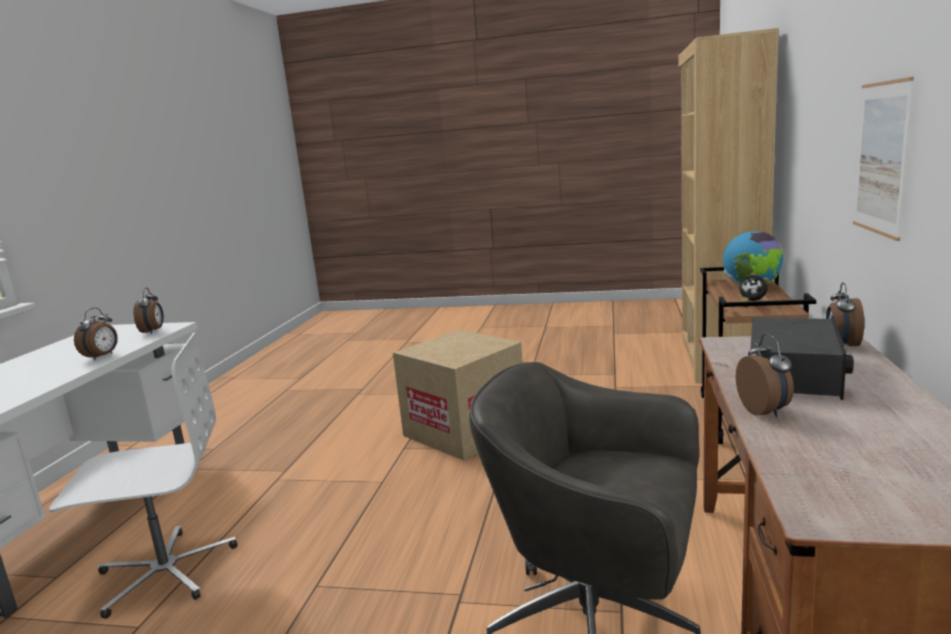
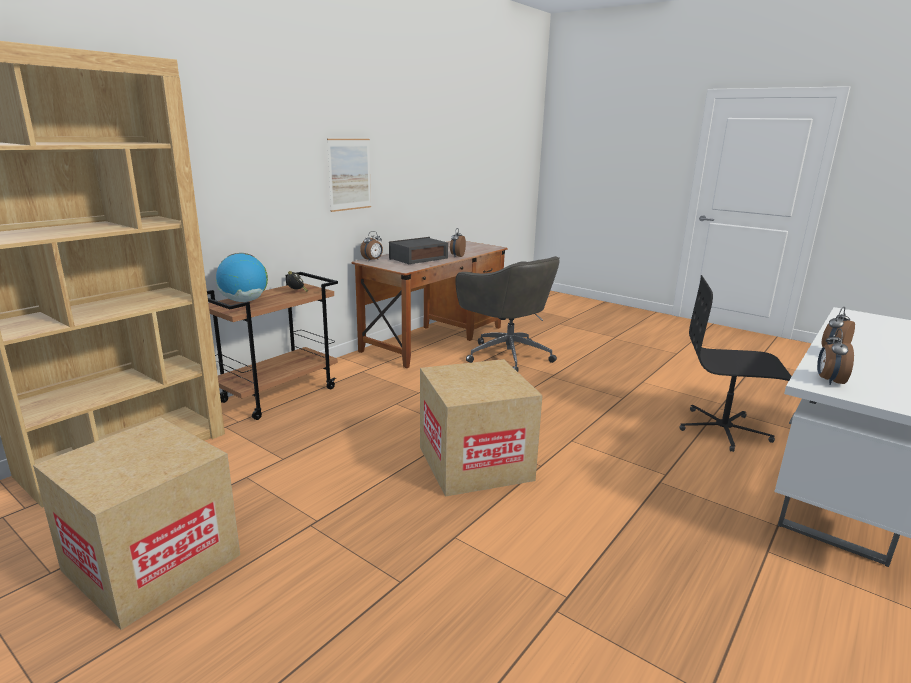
camera: 155 degrees left, 5 degrees up
white office chair [49,332,238,619] -> black office chair [679,275,792,452]
none -> cardboard box [33,417,240,630]

